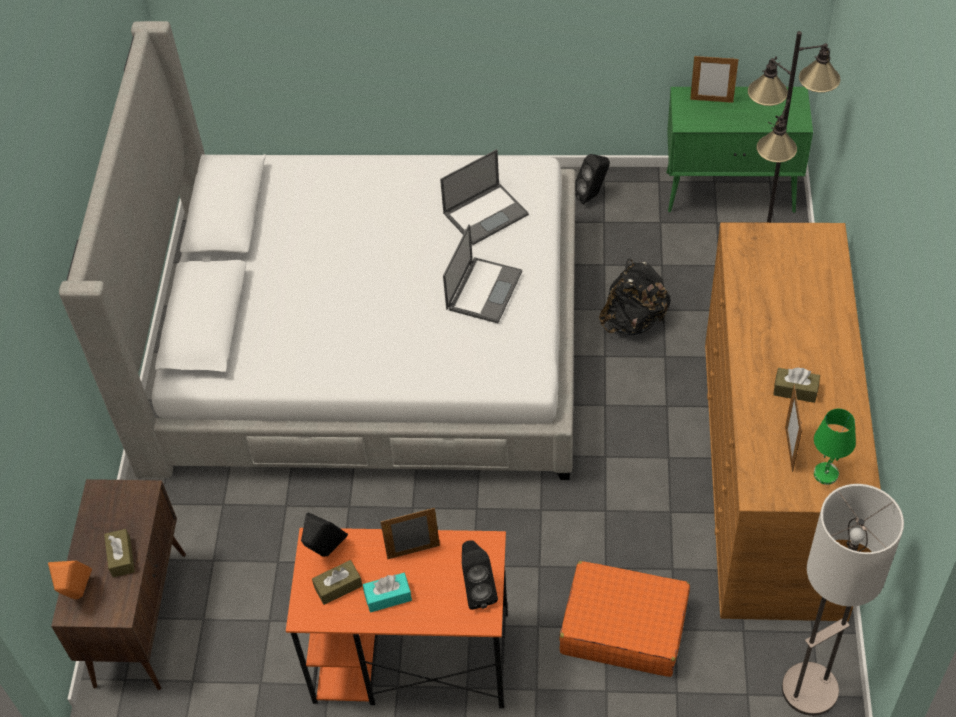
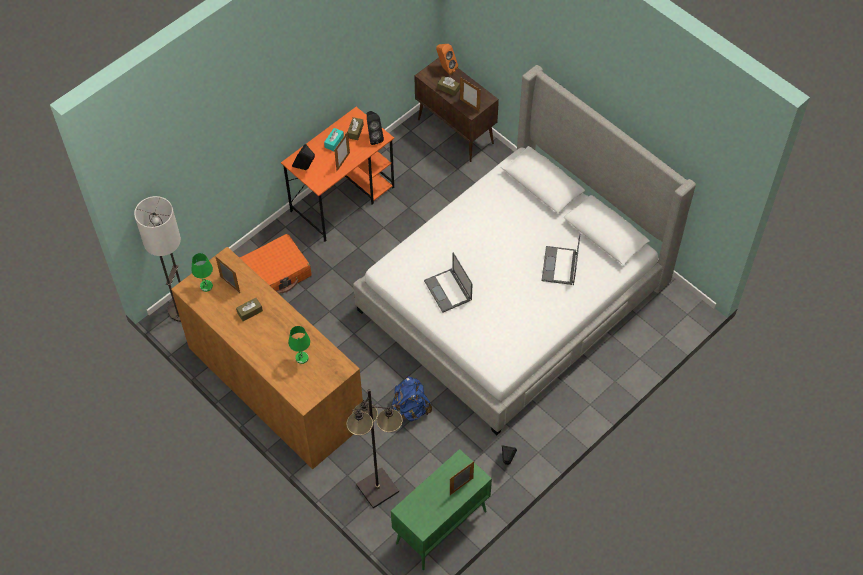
camera: 130 degrees right, 5 degrees up
laptop [440,149,529,245] -> laptop moved to [541,234,580,285]
black backpack [599,259,671,335] -> blue backpack [392,376,432,421]
none -> green table lamp [288,326,310,364]
none -> picture frame [460,77,481,112]

